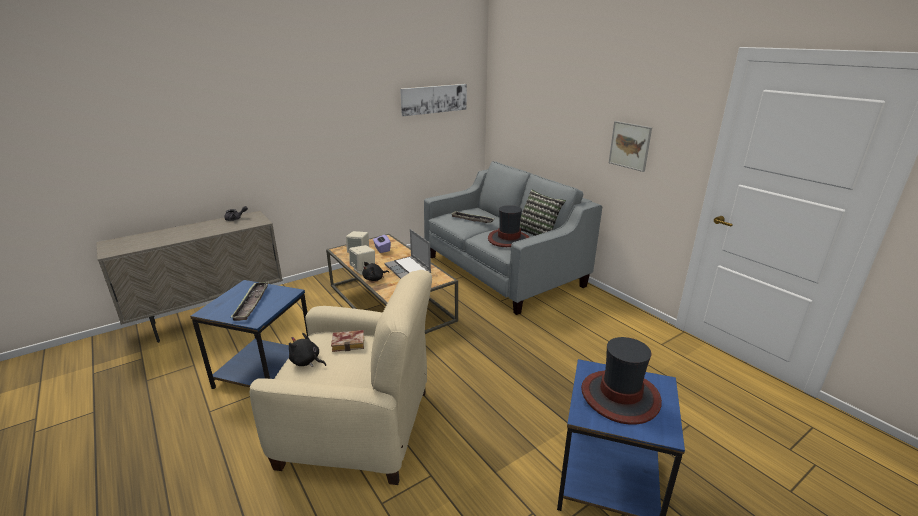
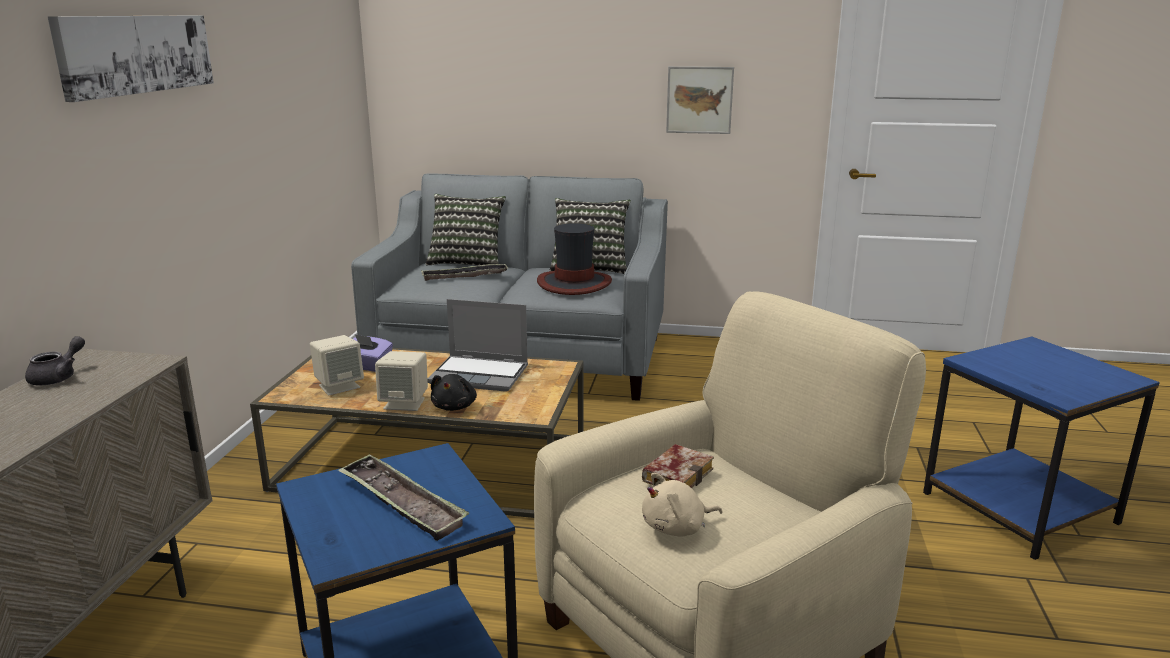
camera: 45 degrees left, 5 degrees down
black plush toy [289,333,326,367] -> beige plush toy [642,473,723,537]
picture [400,84,467,116] -> picture moved to [48,15,214,102]
hat [581,337,662,425] -> none
none -> pillow [426,194,506,266]

